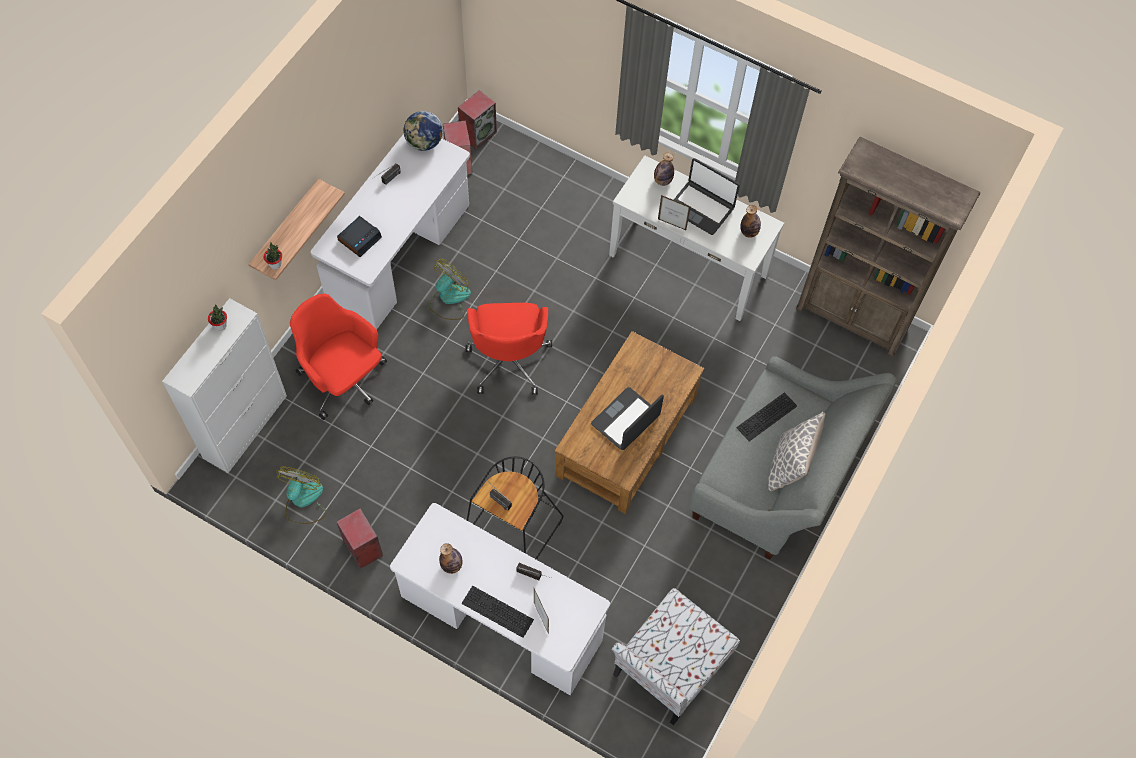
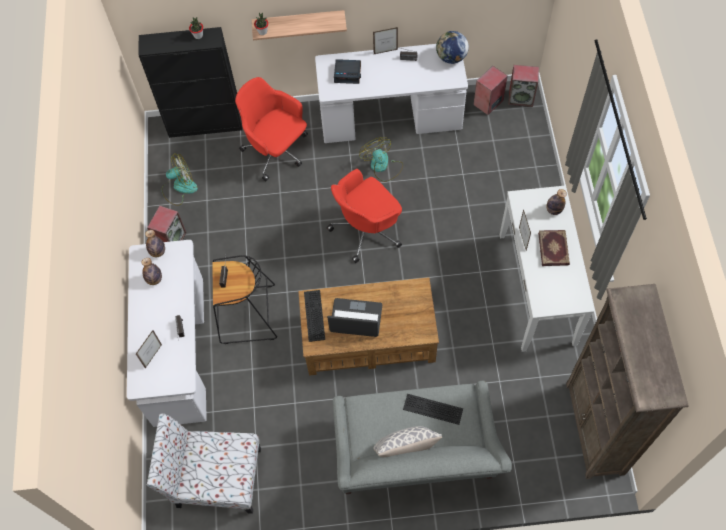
camera: 60 degrees right, 0 degrees up
white cabinet [162,298,287,473] -> black cabinet [138,27,243,138]
red office chair [290,294,387,420] -> red office chair turned 60 degrees counterclockwise [235,77,308,181]
fan [430,258,471,320] -> fan turned 120 degrees counterclockwise [359,137,403,182]
keyboard [461,585,534,638] -> keyboard moved to [304,290,325,342]
laptop [674,158,740,235] -> book [538,230,570,266]
bottle [740,205,761,238] -> bottle moved to [145,230,165,257]
none -> picture frame [373,27,398,54]

